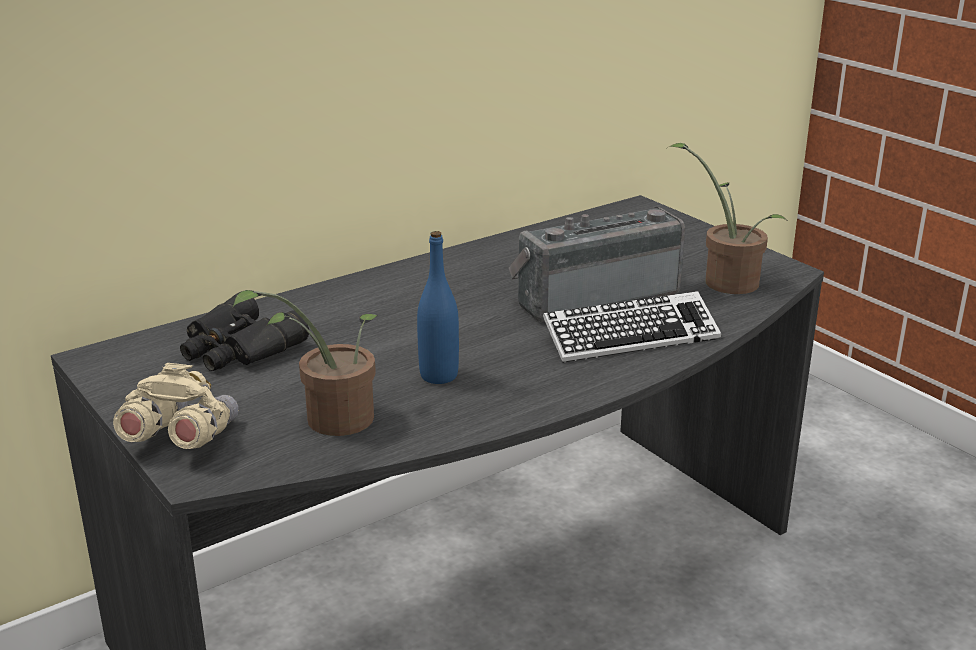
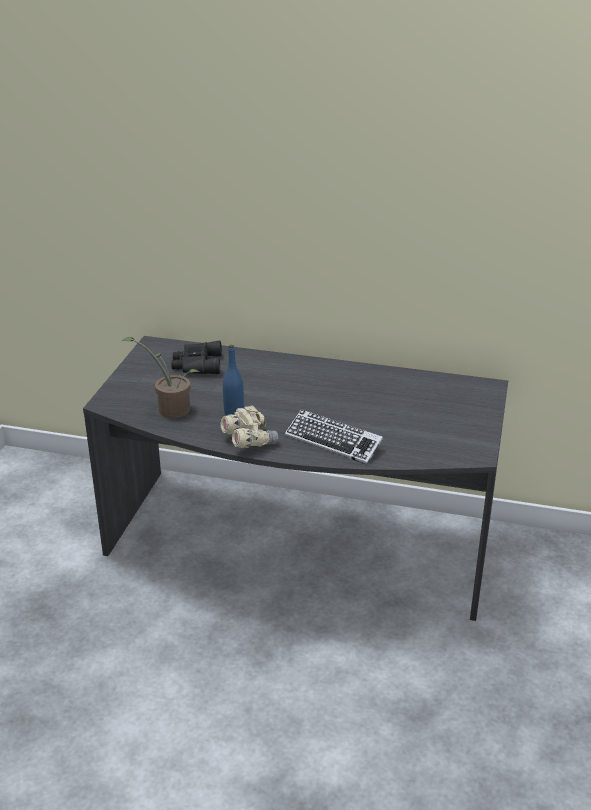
camera: 50 degrees right, 5 degrees up
beige binoculars [113,363,239,449] -> beige binoculars moved to [220,405,278,448]
radio [509,207,685,323] -> none
potted plant [667,143,788,294] -> none

